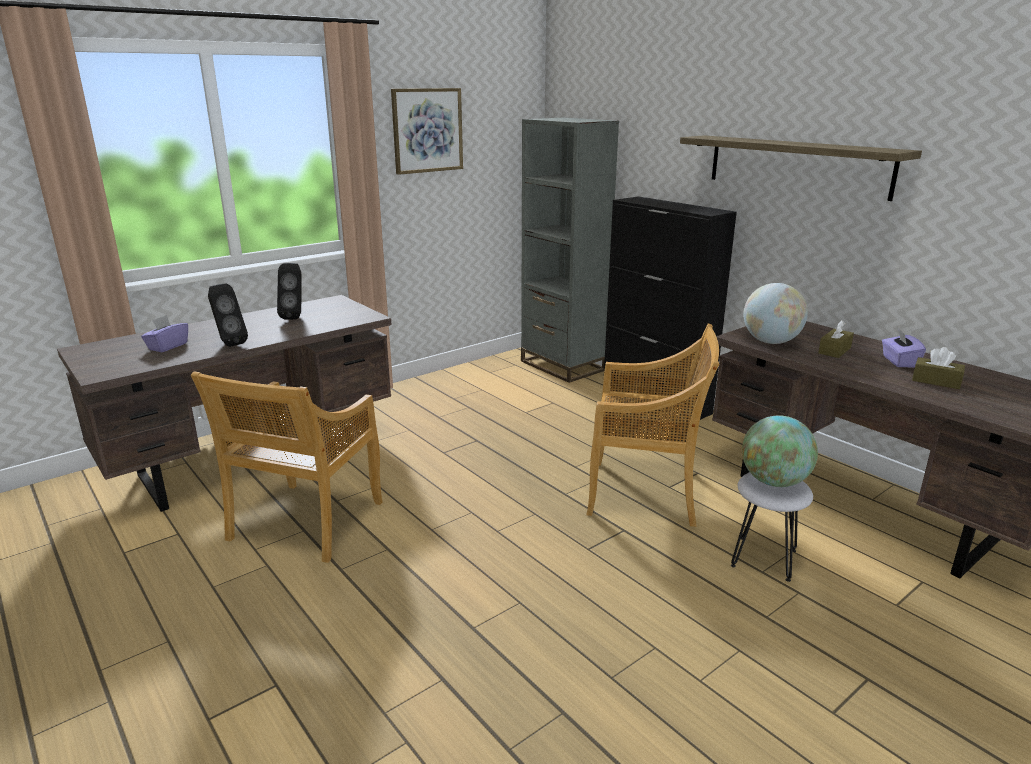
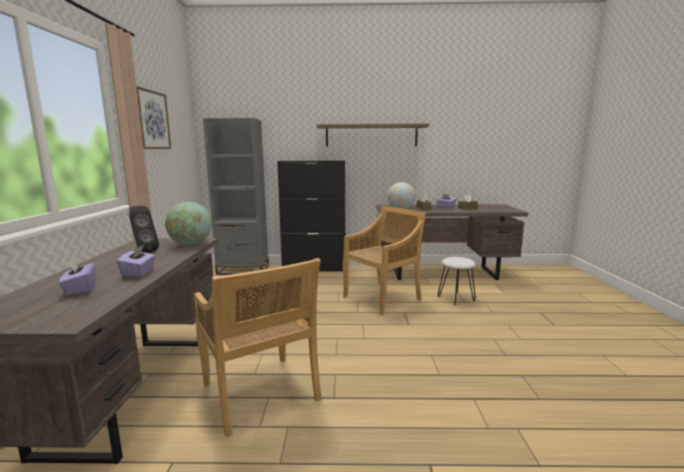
camera: 50 degrees left, 10 degrees down
black speaker [208,283,248,347] -> purple tissue box [117,245,155,278]
globe [742,415,818,487] -> globe moved to [165,202,212,245]

